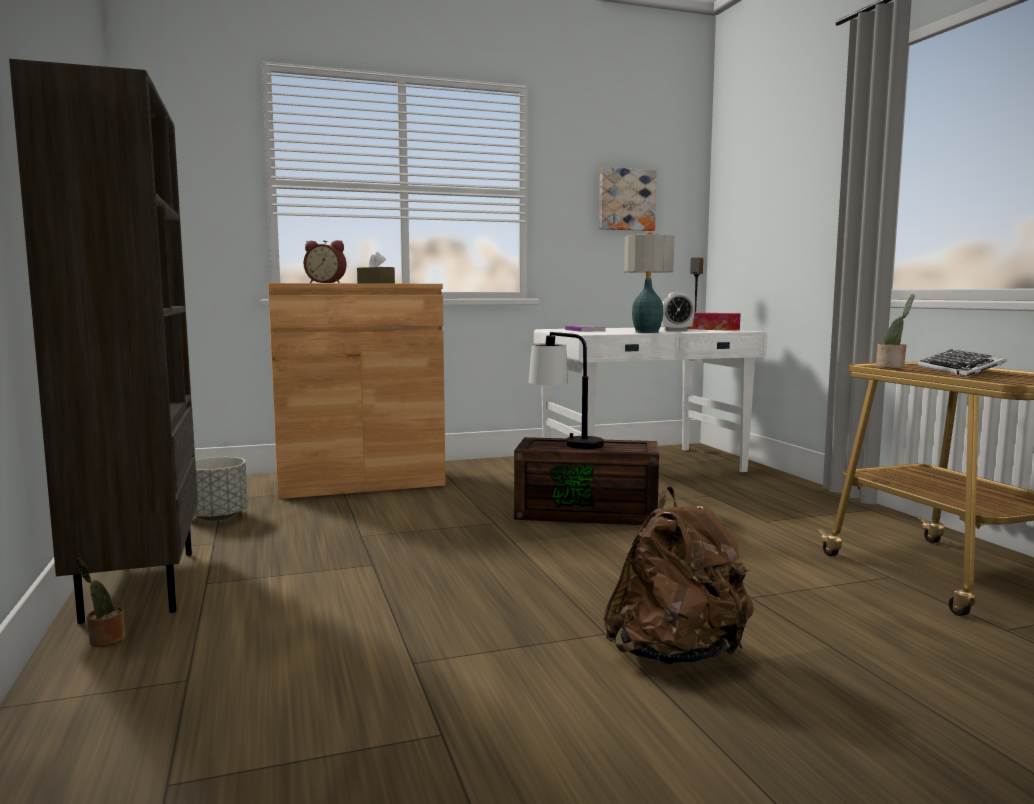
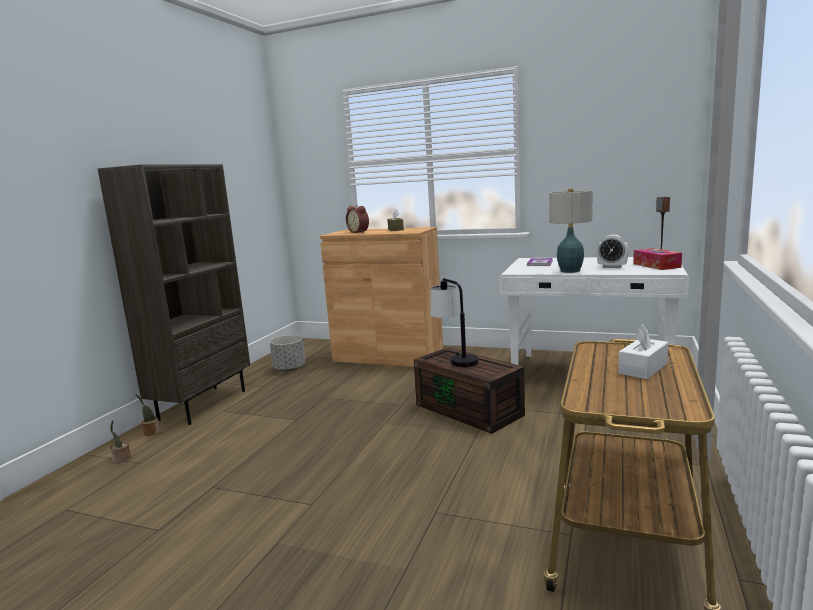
camera: 40 degrees right, 5 degrees up
picture [599,167,657,231] -> none
brown backpack [603,486,754,665] -> none
potted plant [876,294,915,368] -> potted plant moved to [110,420,131,463]
keyboard [918,349,1007,376] -> white tissue box [618,324,669,379]

